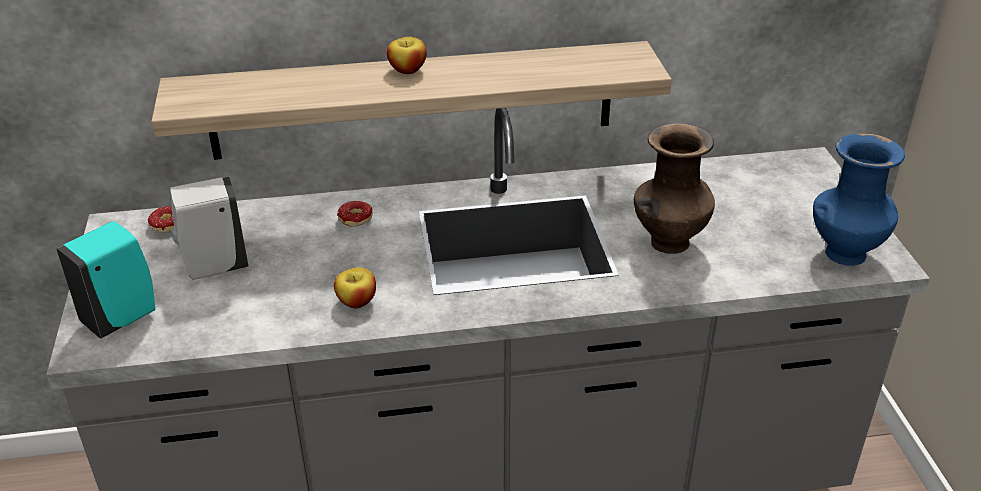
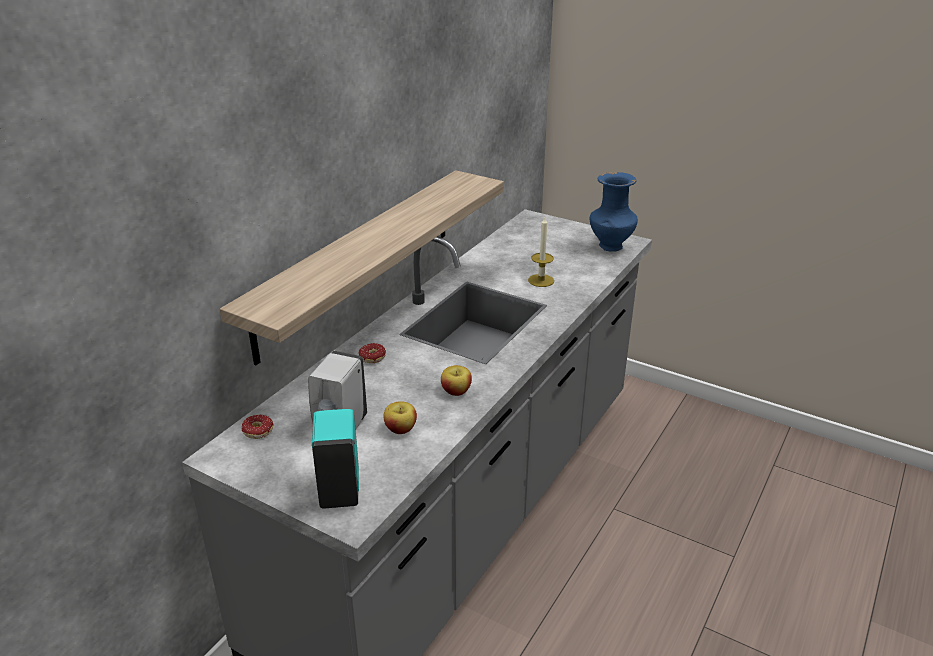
camera: 50 degrees left, 5 degrees down
apple [387,37,427,74] -> apple moved to [383,401,417,434]
brown vase [634,123,715,254] -> candle [528,217,554,287]

